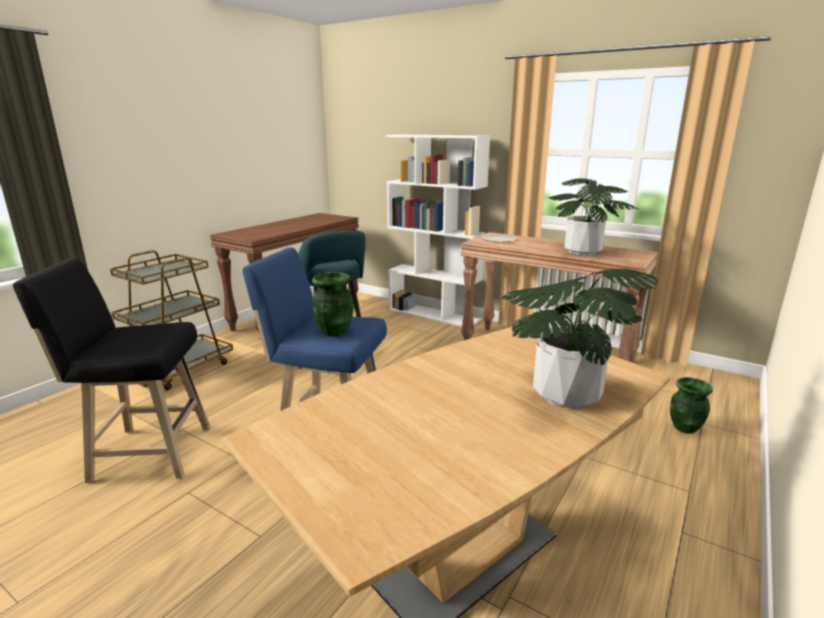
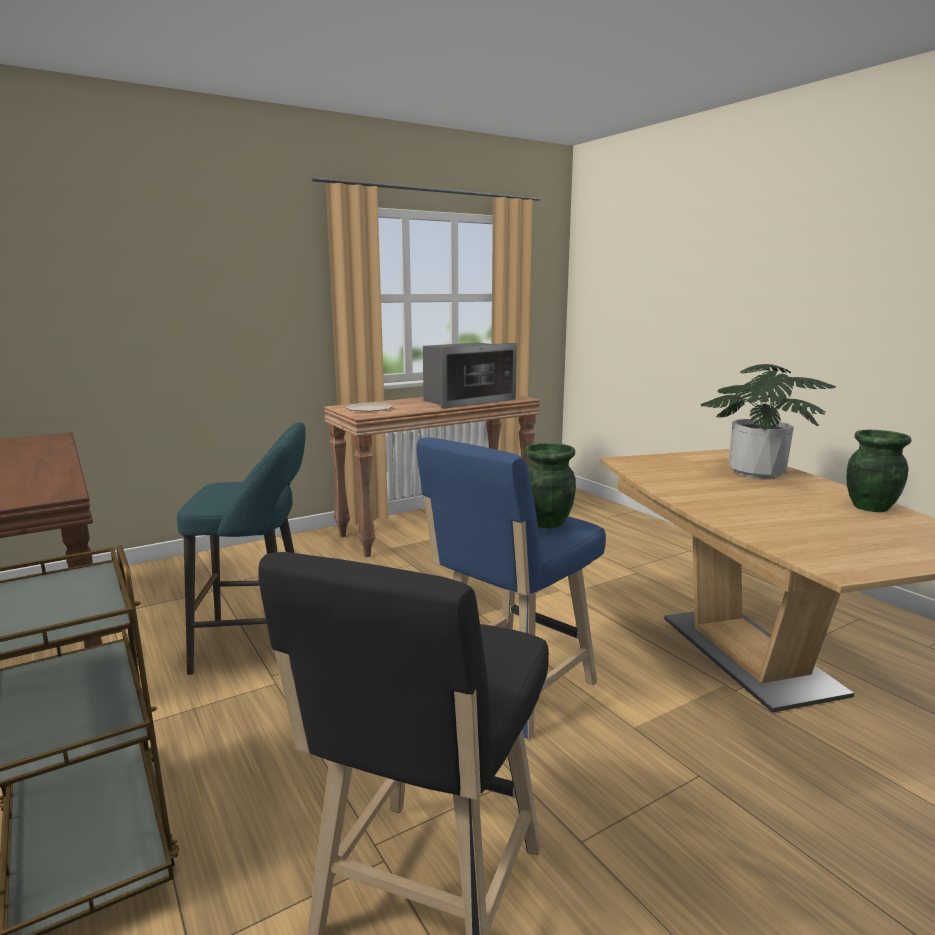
camera: 65 degrees left, 5 degrees down
white bookcase [386,135,490,327] -> none
potted plant [548,178,638,255] -> microwave [423,343,517,409]
green vase [670,377,713,434] -> green vase moved to [847,430,911,512]

